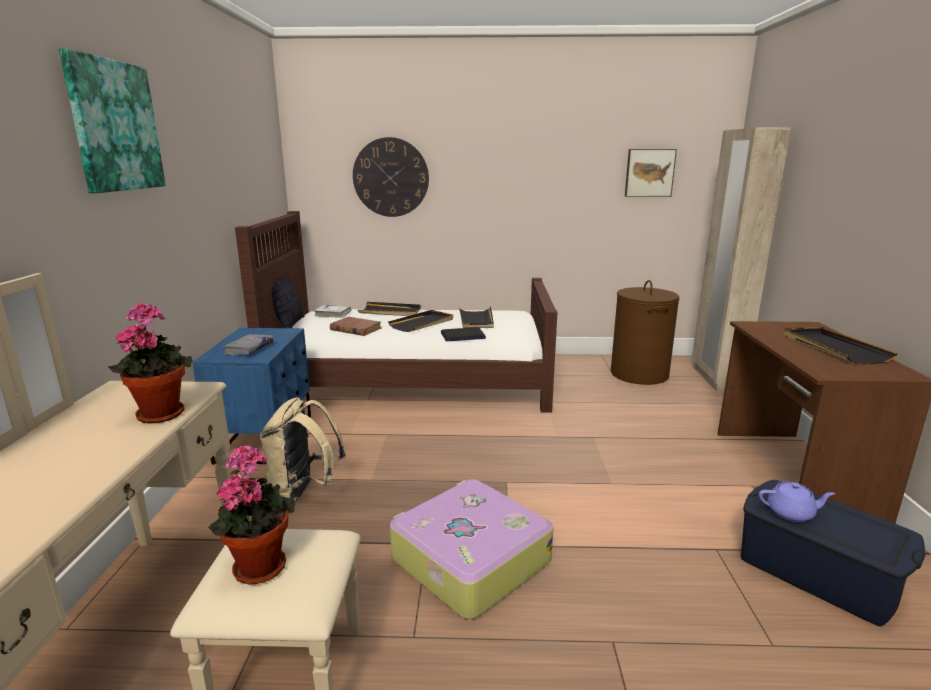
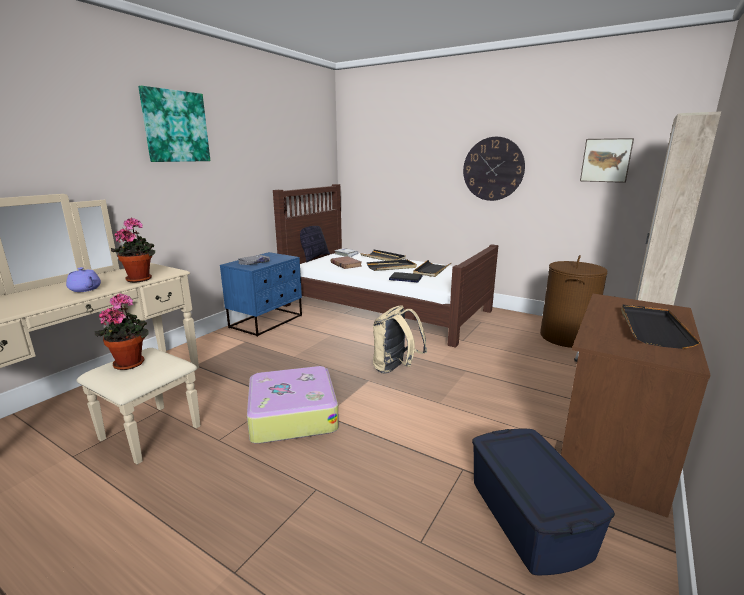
camera: 30 degrees right, 0 degrees up
beige backpack [260,397,346,502] -> beige backpack moved to [373,305,427,374]
wall clock [353,137,429,217] -> wall clock moved to [463,137,525,201]
purple teapot [758,482,835,522] -> purple teapot moved to [66,267,101,292]

